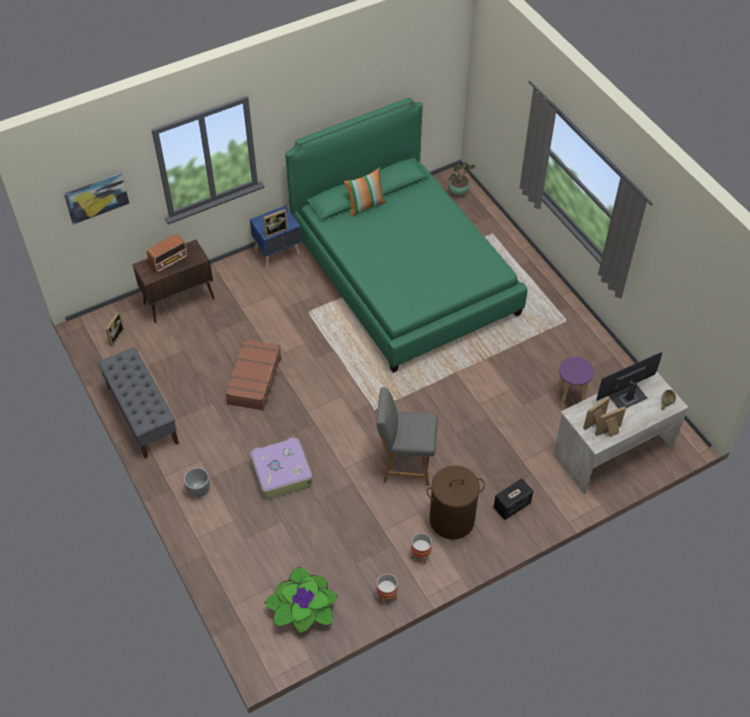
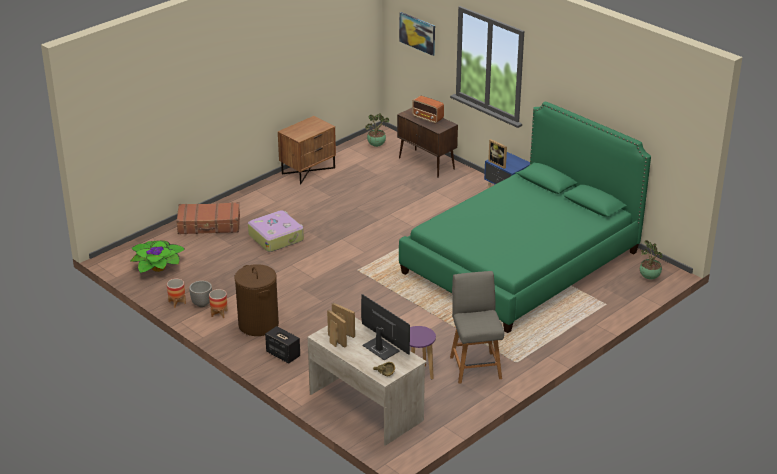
camera: 75 degrees right, 20 degrees down
grey bench [98,347,179,459] -> brown nightstand [278,116,336,184]
picture frame [106,311,124,347] -> potted plant [365,113,389,147]
planter [184,467,210,497] -> planter moved to [189,281,212,307]
brown suitcase [225,339,283,411] -> brown suitcase moved to [176,202,240,234]
pillow [344,167,386,217] -> none
grey chair [376,387,438,486] -> grey chair moved to [450,271,504,384]

